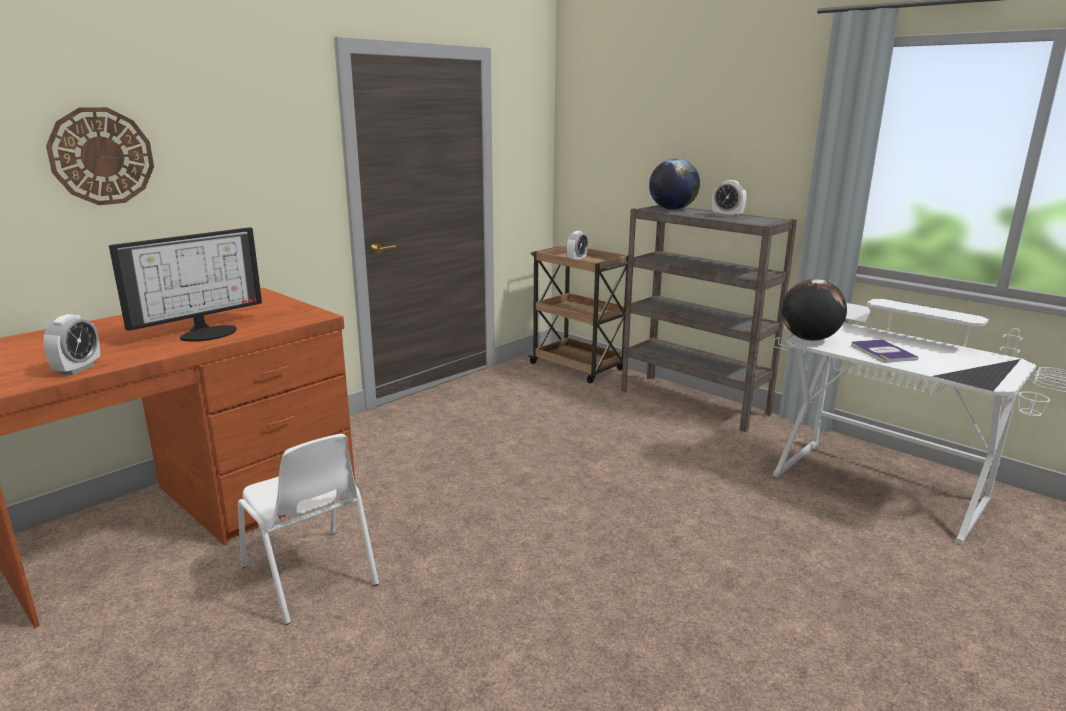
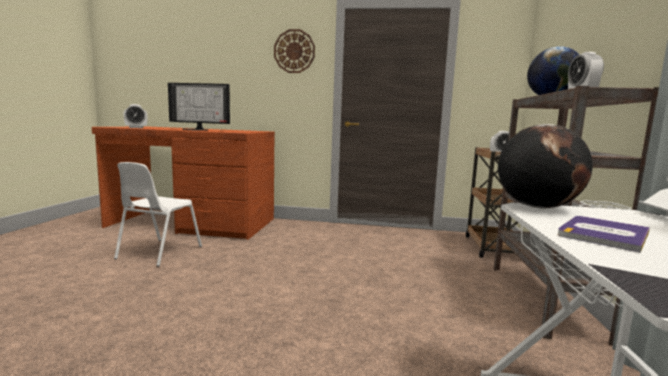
camera: 55 degrees right, 10 degrees down
wall clock [46,107,154,205] -> wall clock moved to [274,29,315,73]

